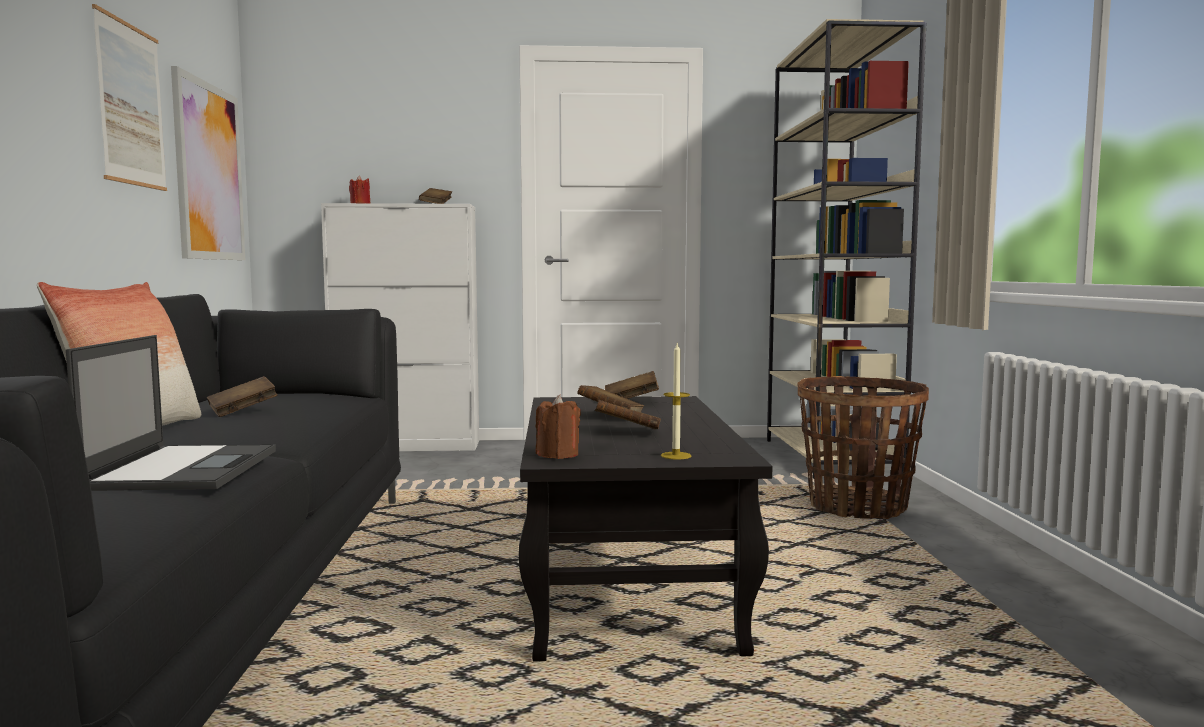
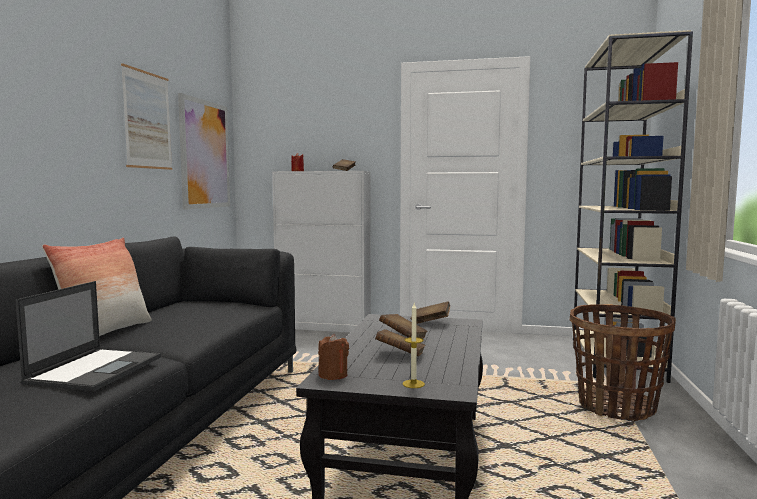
camera: 15 degrees right, 0 degrees up
brown book [207,376,278,417] -> none

